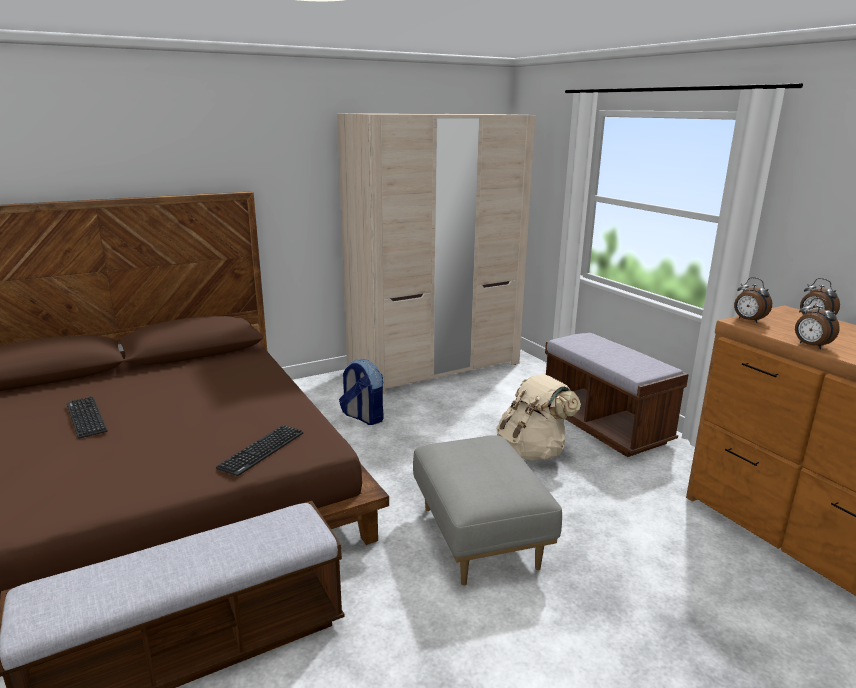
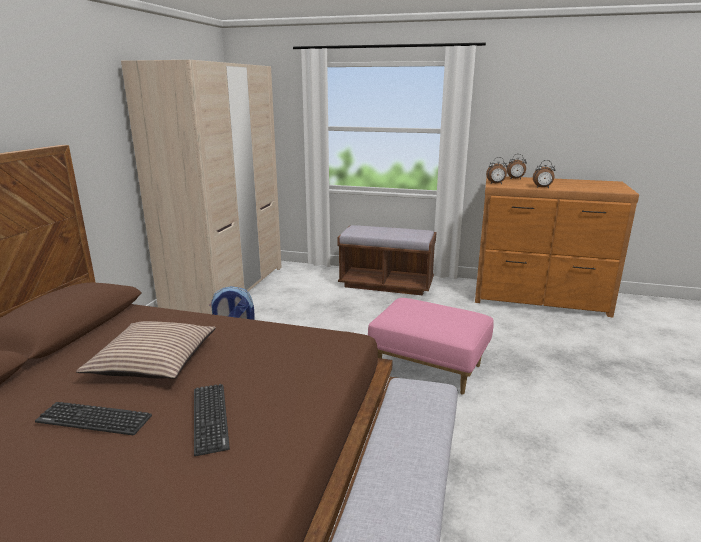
camera: 45 degrees left, 0 degrees up
keyboard [216,425,303,476] -> keyboard moved to [194,384,230,456]
grey ottoman [413,435,562,585] -> pink ottoman [368,298,494,395]
beige backpack [496,374,581,461] -> none
none -> pillow [76,321,216,379]

